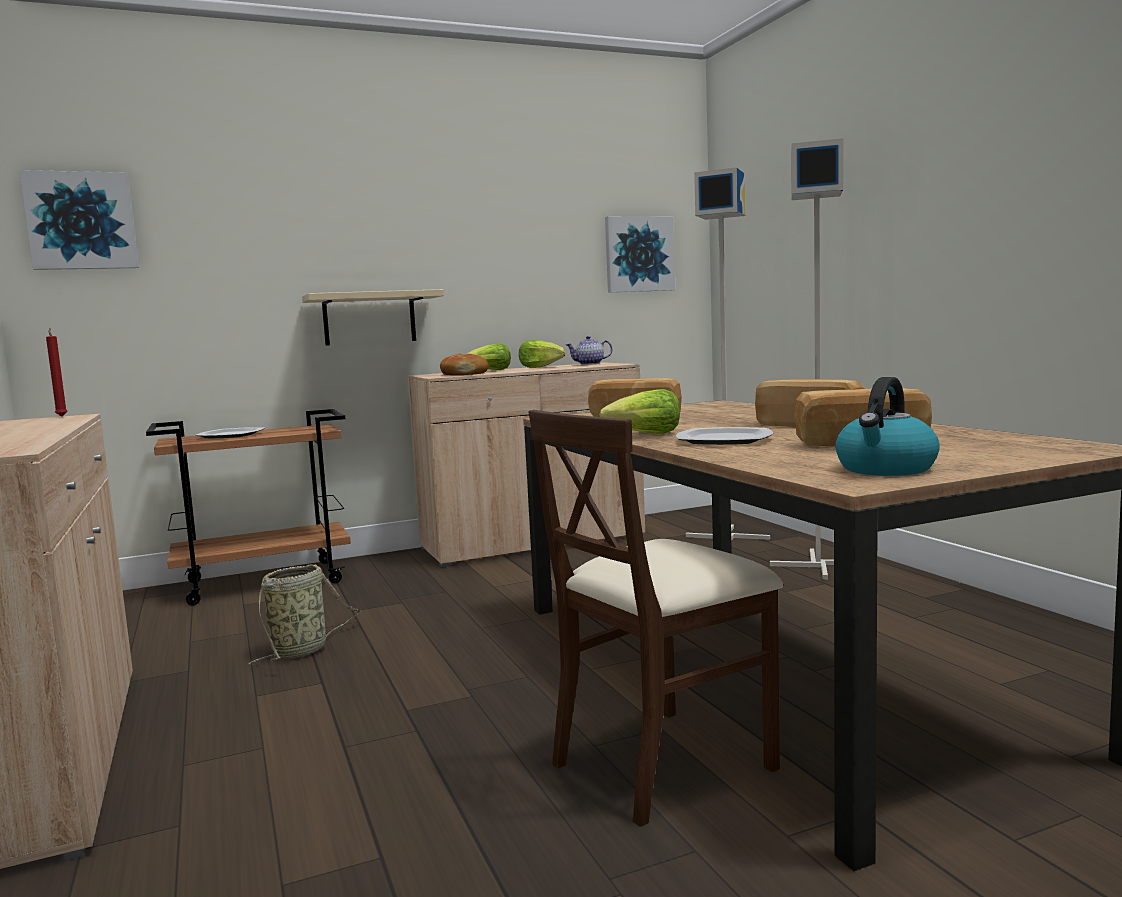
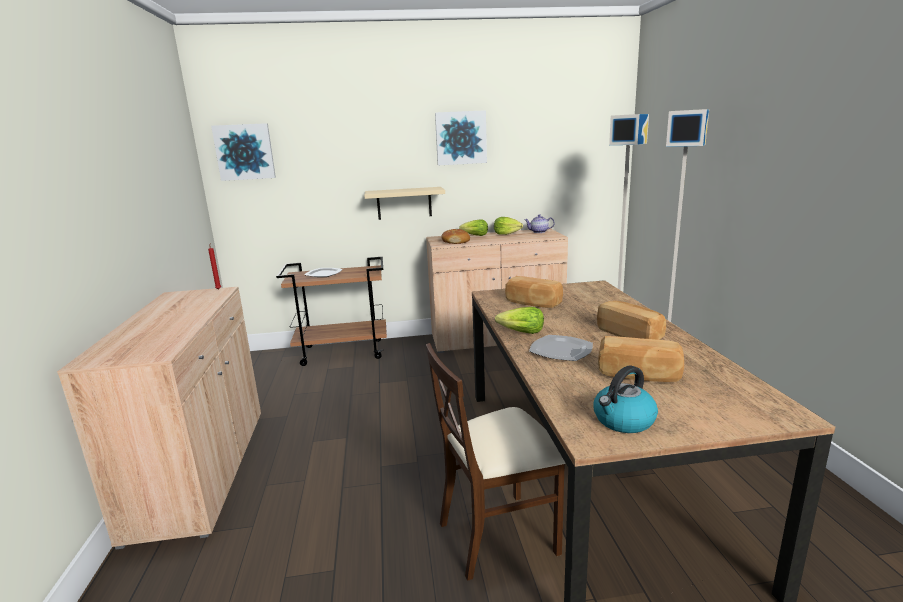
camera: 15 degrees right, 10 degrees up
basket [248,564,362,665] -> none
picture [605,216,675,293] -> picture moved to [435,110,487,165]

